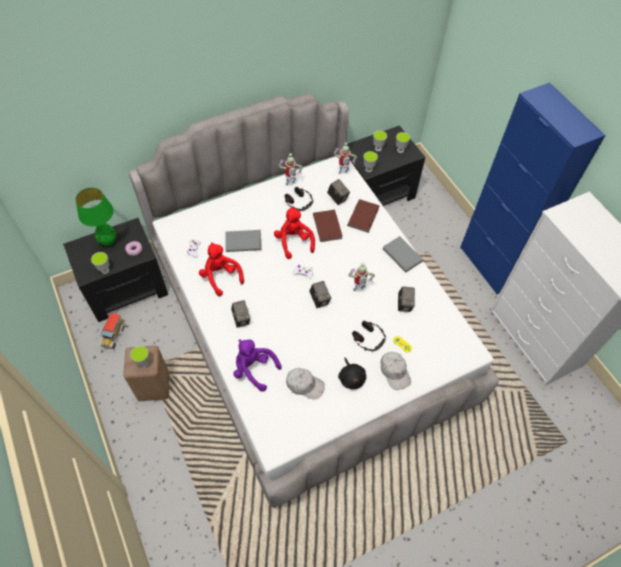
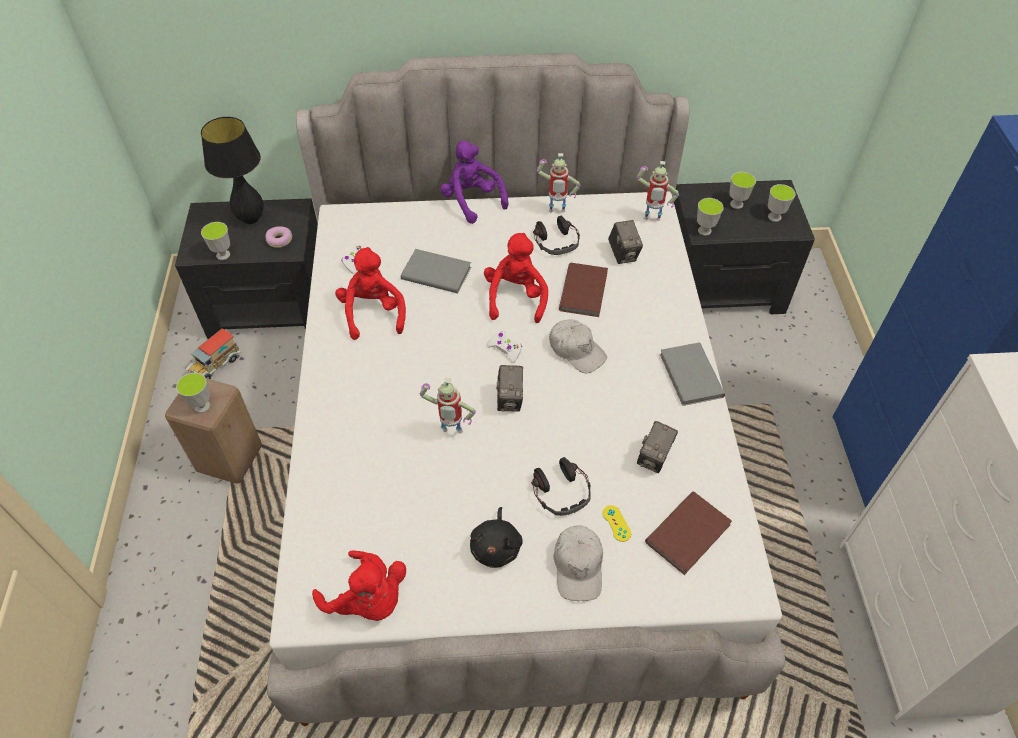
camera: 25 degrees right, 5 degrees down
green table lamp [75,188,116,246] -> black table lamp [201,117,264,224]
camera [231,300,250,328] -> none
purple plush toy [234,339,282,392] -> purple plush toy moved to [440,141,508,224]
white cap [286,368,325,399] -> white cap moved to [549,320,607,373]
brown book [347,199,380,233] -> brown book moved to [645,491,732,575]
toy robot [348,262,375,291] -> toy robot moved to [419,378,476,434]
none -> red plush toy [312,551,406,621]

